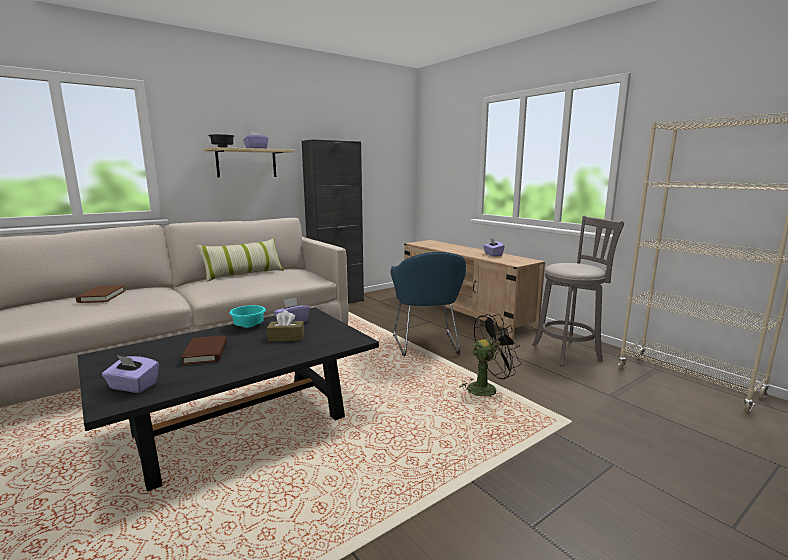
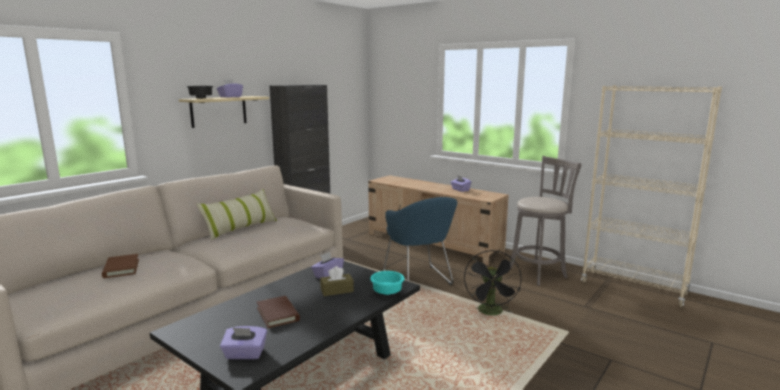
camera: 15 degrees left, 0 degrees up
turquoise bowl [230,305,266,328] -> turquoise bowl moved to [370,271,405,295]
black fan [459,314,522,397] -> black fan turned 135 degrees clockwise [464,250,522,315]

